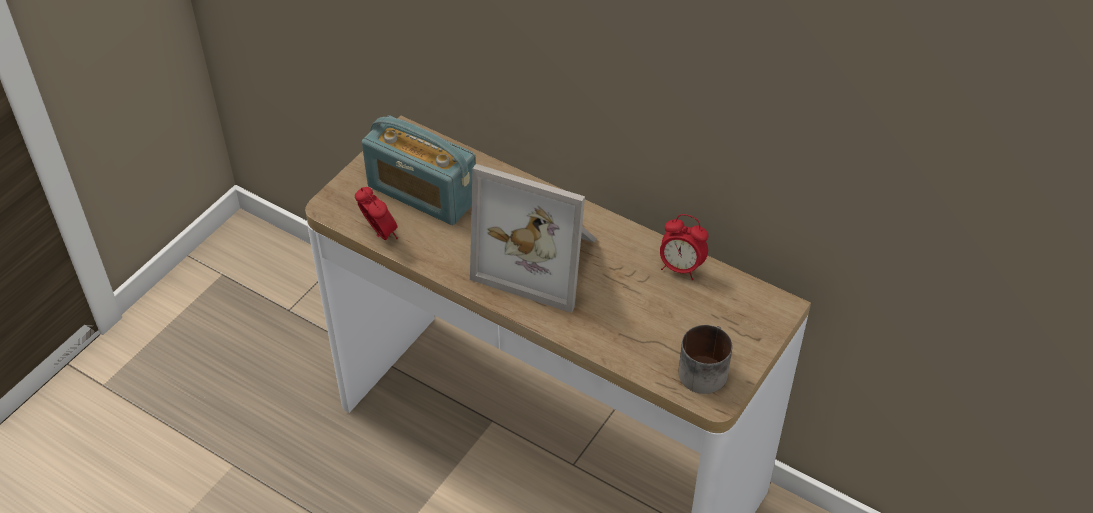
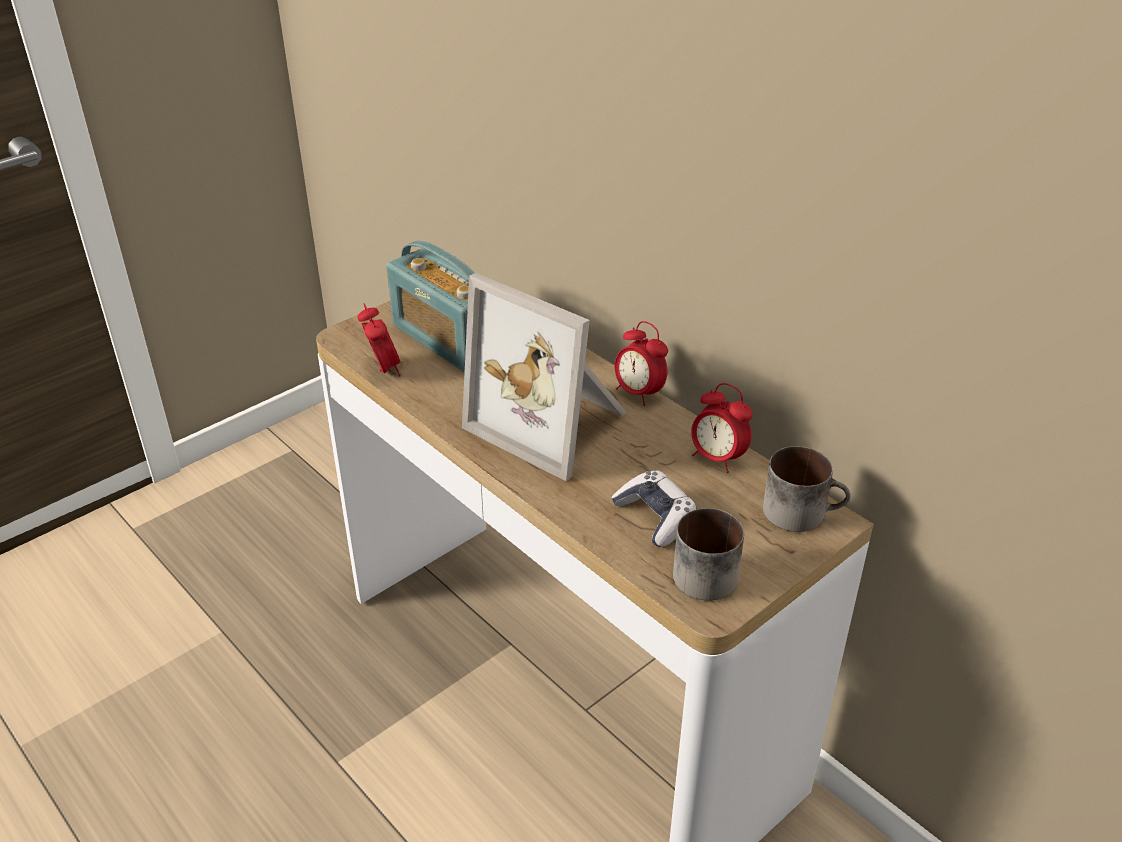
camera: 15 degrees right, 10 degrees down
none -> game controller [611,471,697,547]
none -> alarm clock [615,321,668,406]
none -> mug [763,446,851,532]

